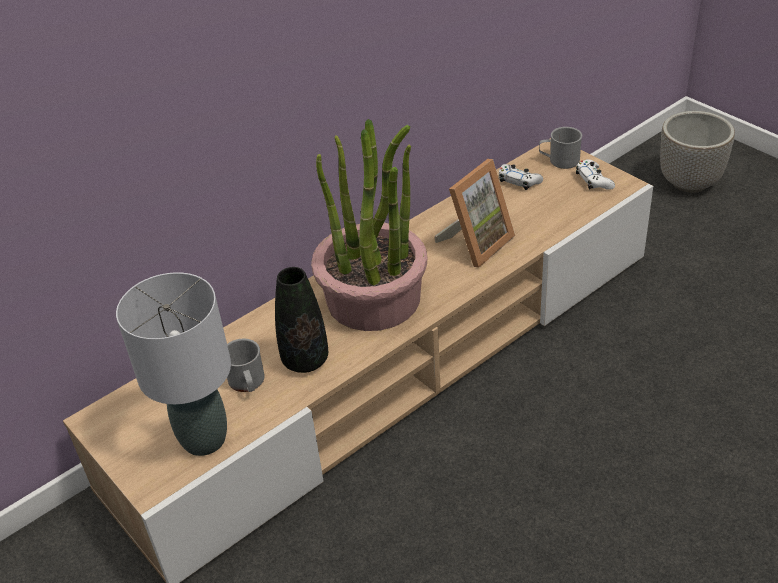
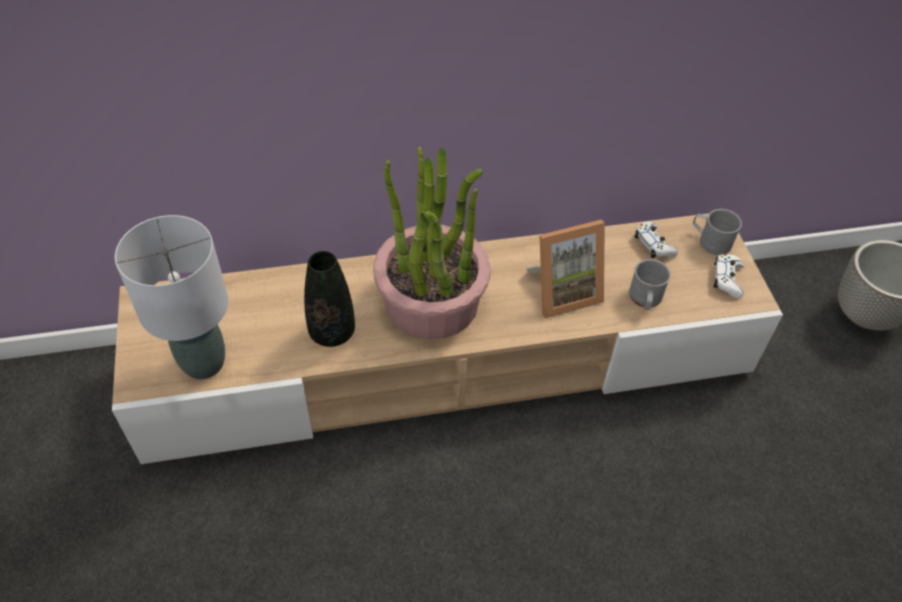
camera: 25 degrees right, 10 degrees up
grey mug [227,339,265,392] -> grey mug moved to [629,259,671,310]

